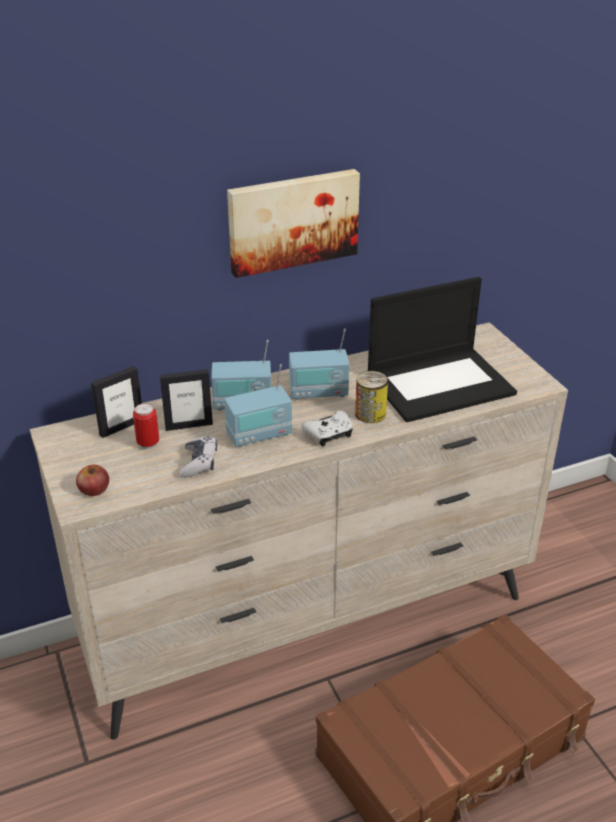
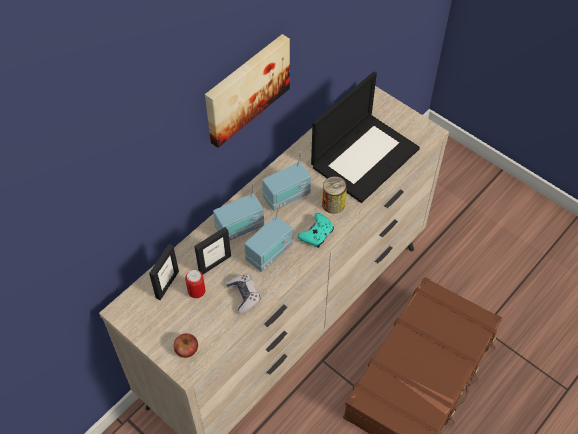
camera: 25 degrees left, 20 degrees up
white game controller [301,411,353,446] -> turquoise game controller [298,213,334,248]

